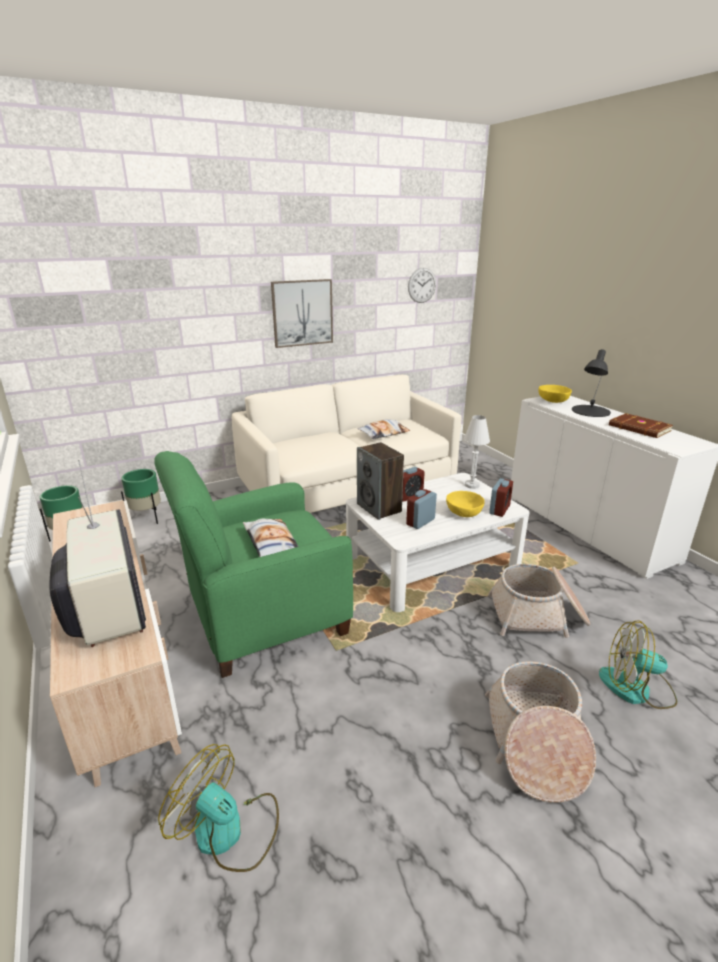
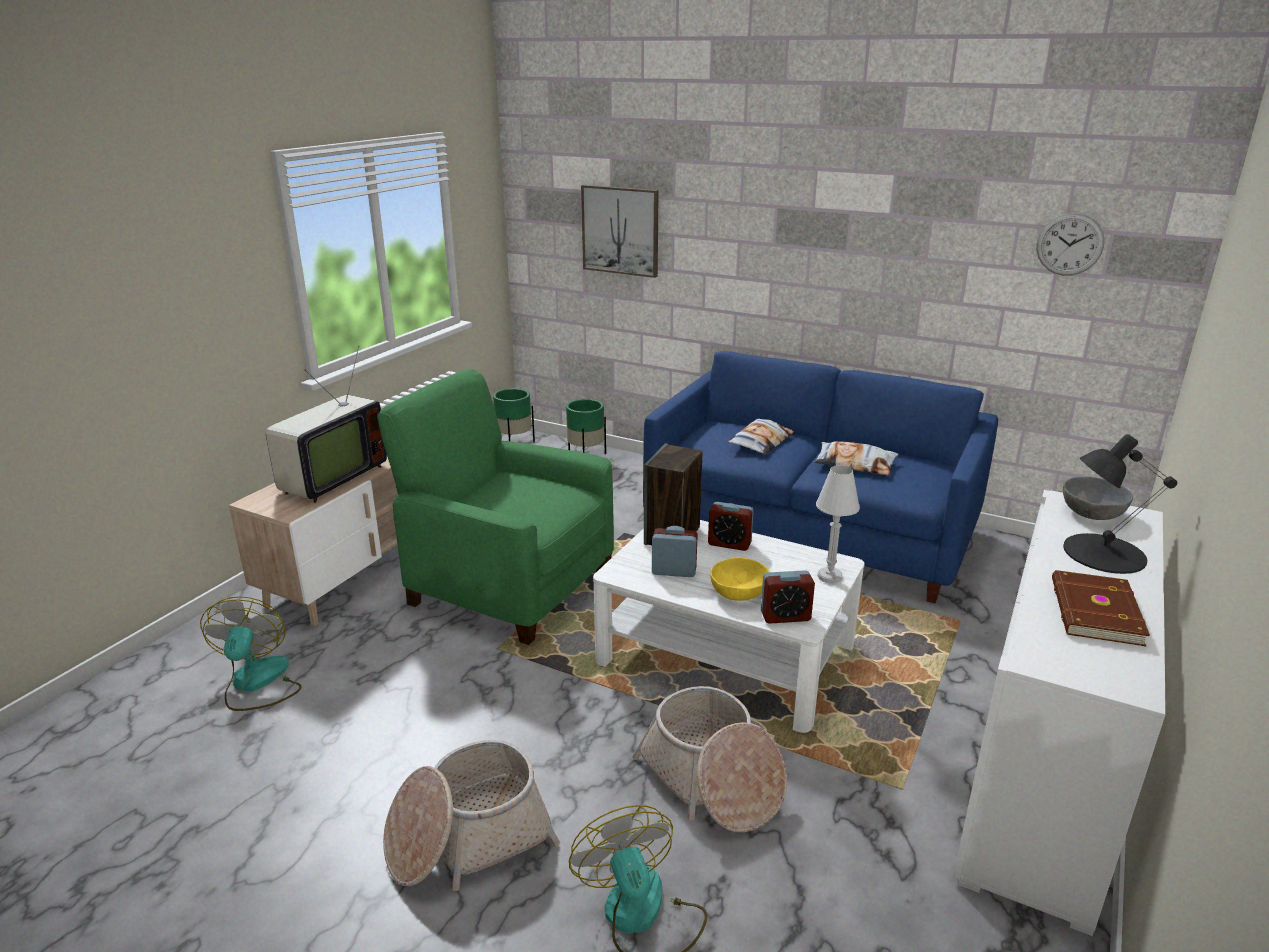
camera: 55 degrees right, 0 degrees up
white sofa [232,375,462,513] -> blue sofa [643,351,998,603]
pillow [243,519,299,557] -> pillow moved to [728,419,794,455]
picture [271,279,333,348] -> picture moved to [581,185,659,278]
yellow bowl [538,385,572,403] -> grey bowl [1063,477,1133,520]

